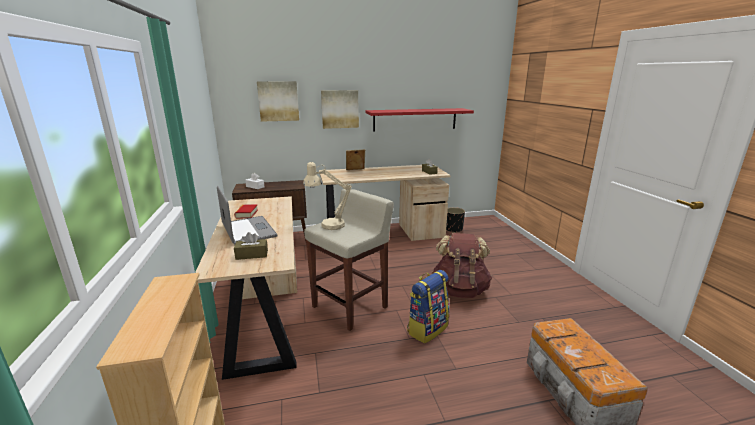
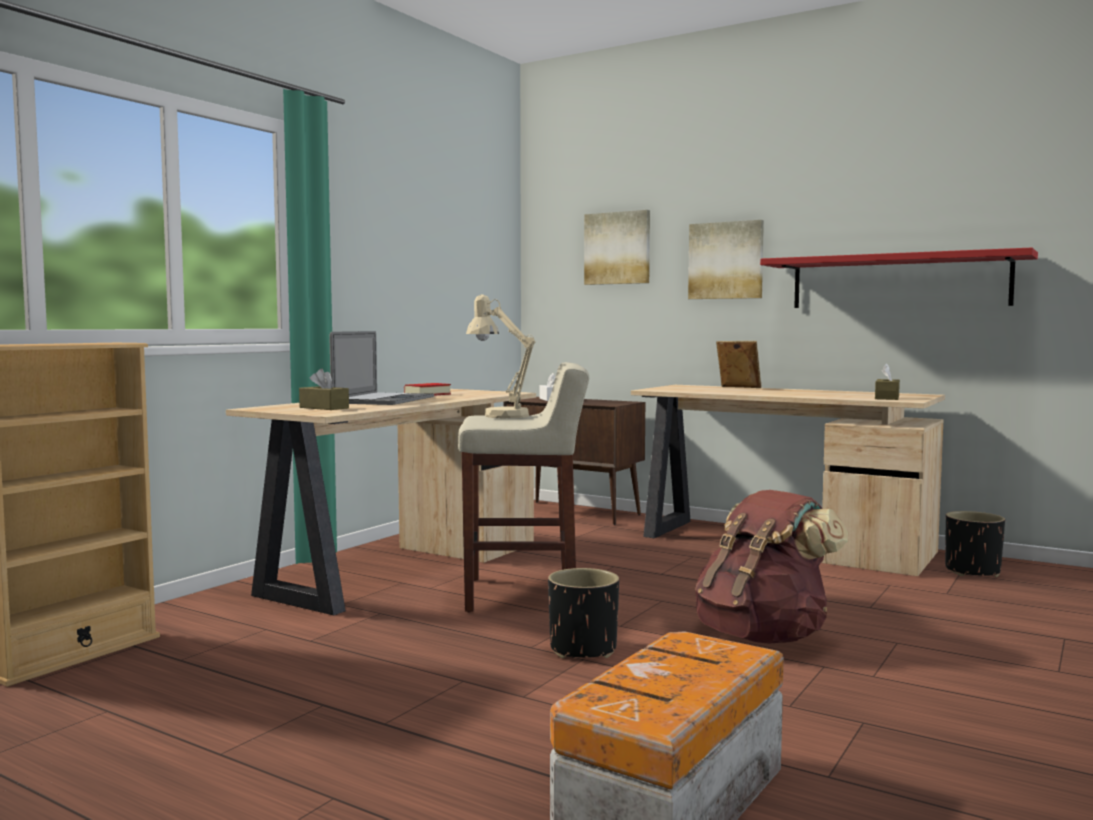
camera: 45 degrees right, 15 degrees down
backpack [407,270,449,343] -> black planter [548,568,619,658]

